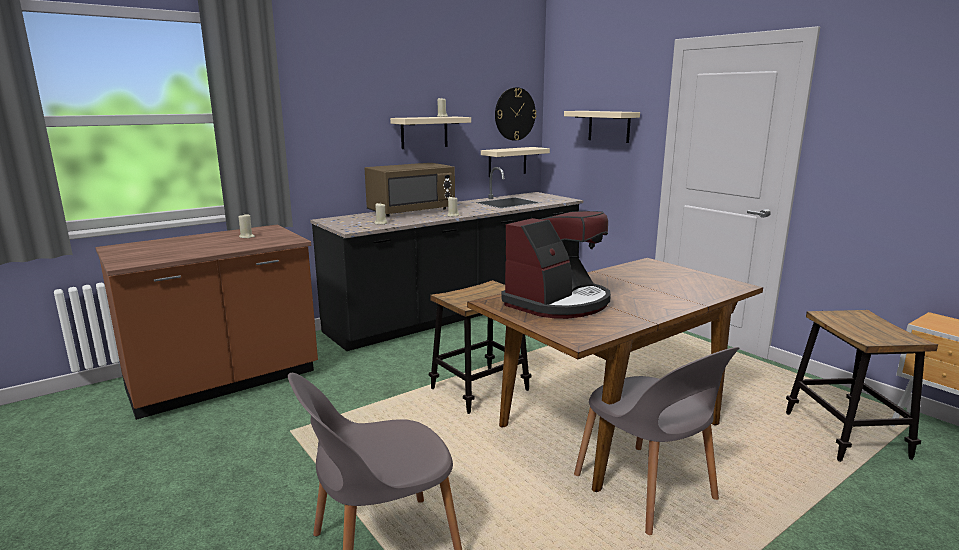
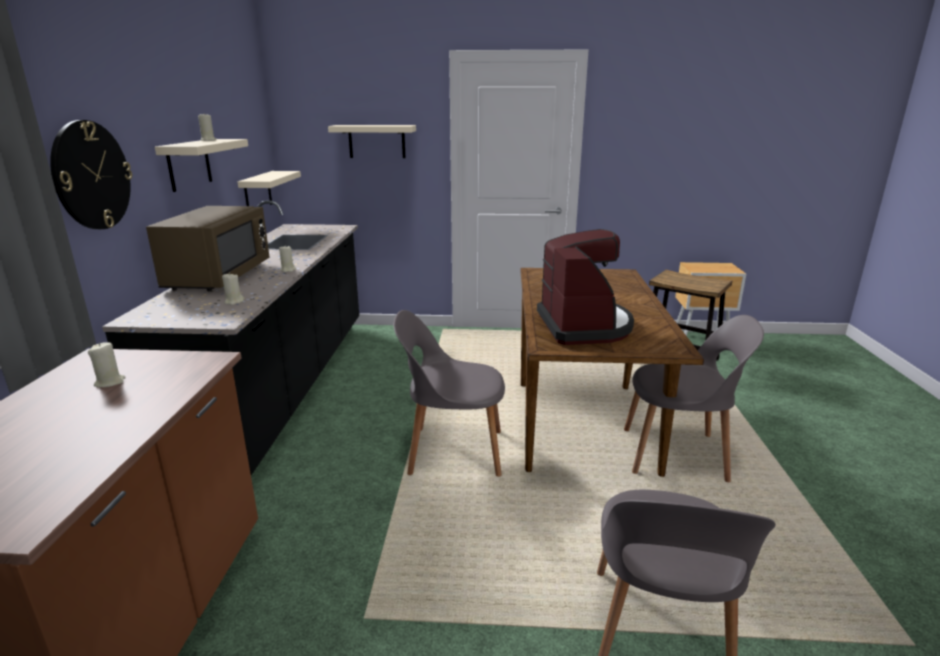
camera: 50 degrees left, 5 degrees up
stool [429,280,532,414] -> grey chair [394,310,505,477]
wall clock [495,87,536,141] -> wall clock moved to [50,120,132,229]

